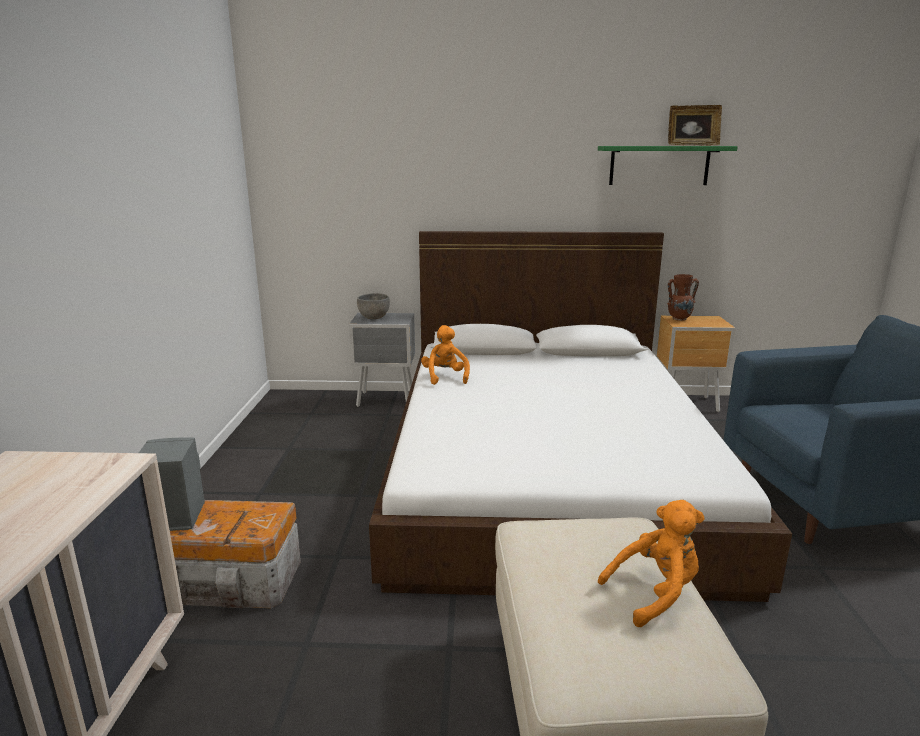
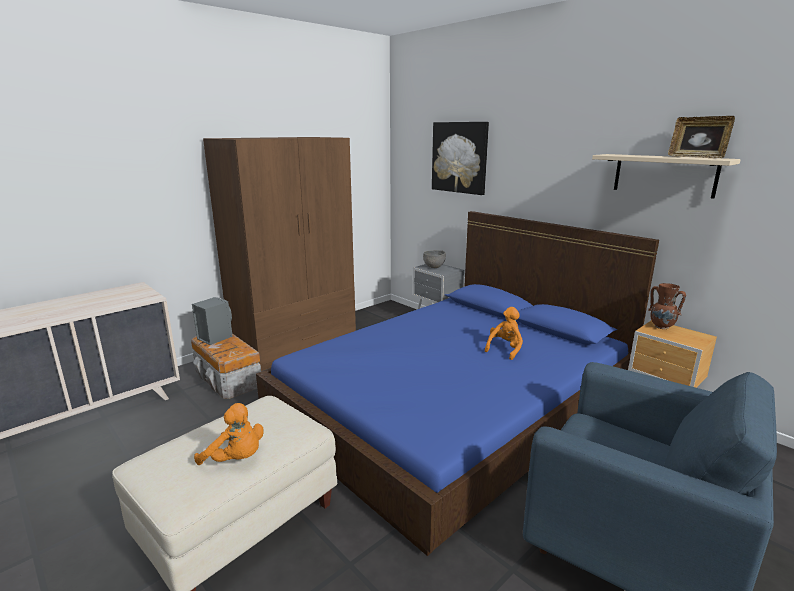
camera: 45 degrees right, 0 degrees up
white bed [369,231,792,602] -> blue bed [256,211,659,556]
orange plush toy [421,325,470,385] -> orange plush toy moved to [485,307,523,360]
green shelf [598,146,738,185] -> beige shelf [592,154,741,199]
none -> brown wardrobe [203,137,356,372]
none -> picture [432,122,489,195]

